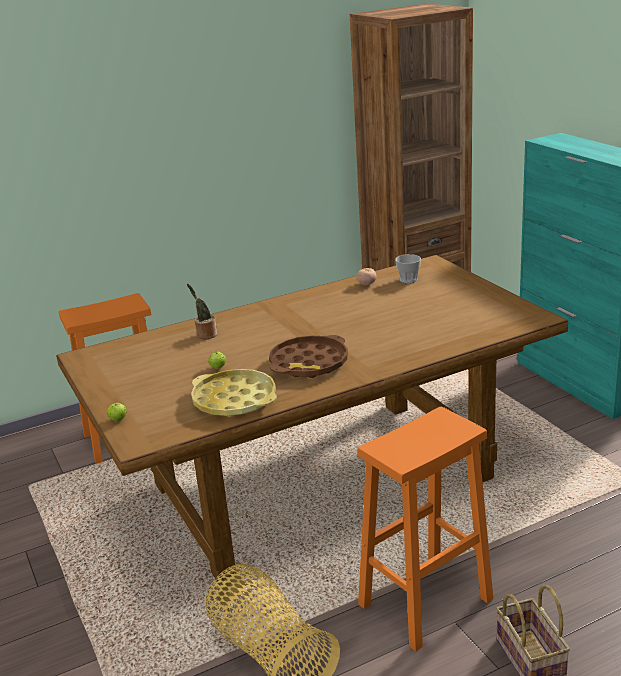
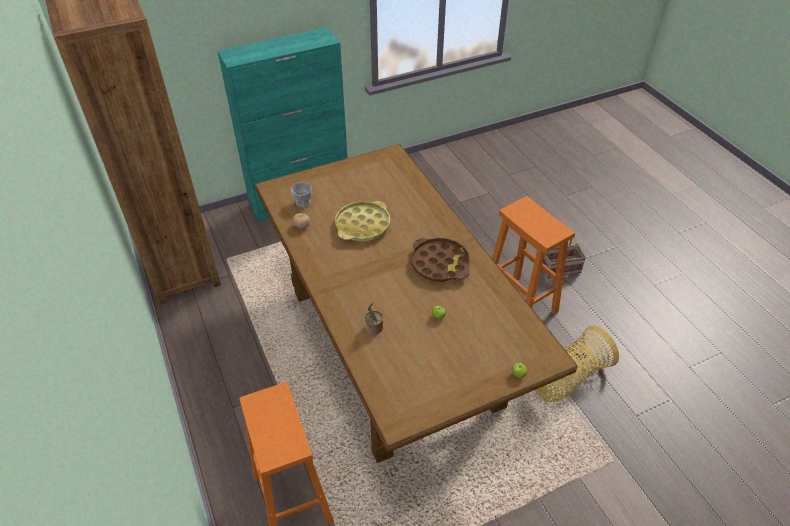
camera: 90 degrees left, 20 degrees up
yellow tray [191,369,277,417] -> yellow tray moved to [335,201,390,241]

